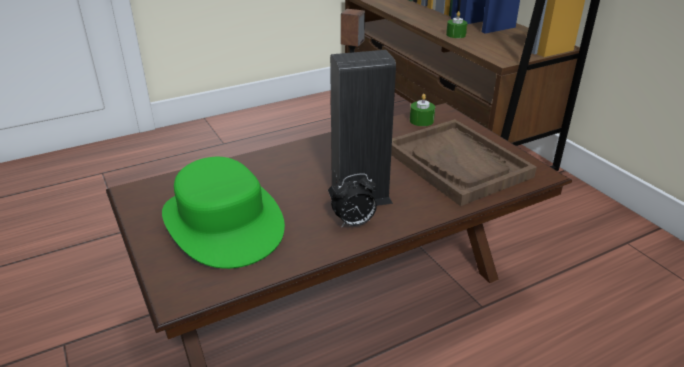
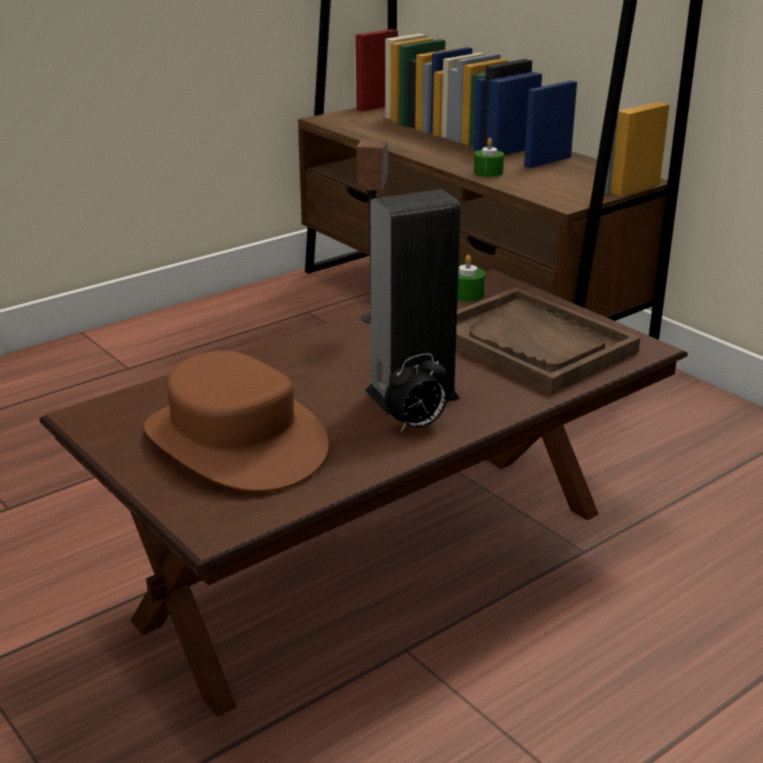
camera: 10 degrees left, 5 degrees down
green hat [162,157,285,269] -> brown hat [144,351,329,492]

